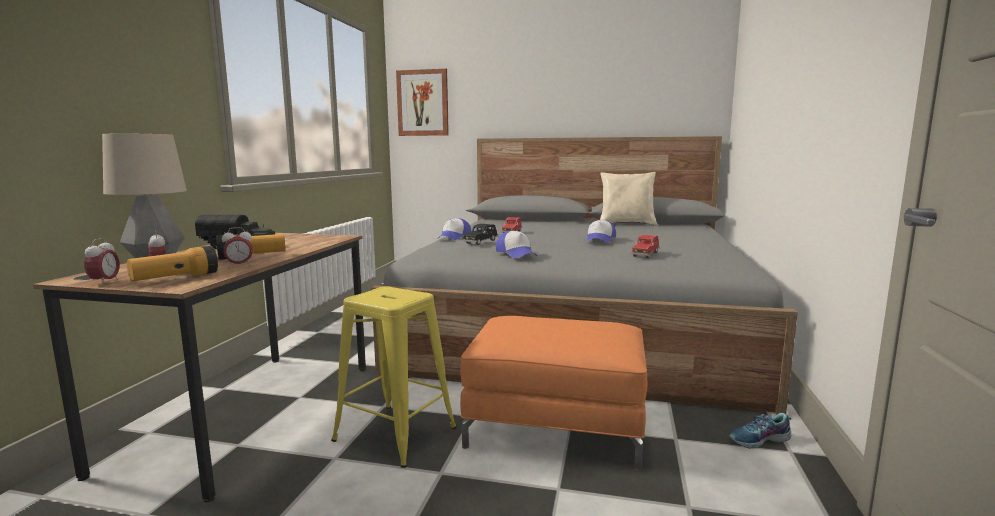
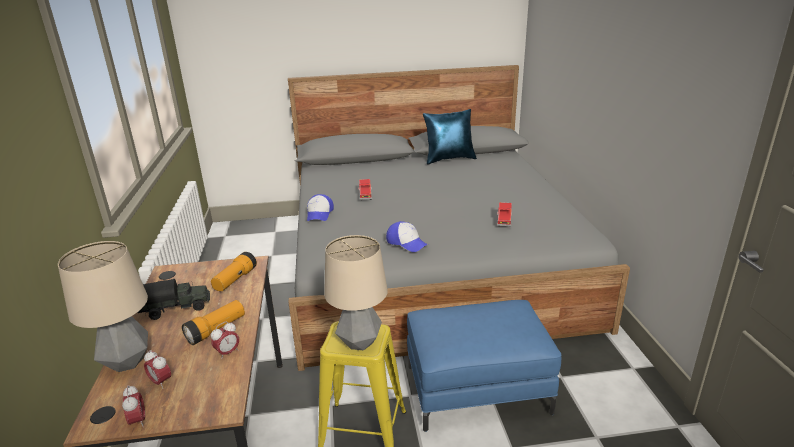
camera: 20 degrees left, 15 degrees up
flashlight [127,246,218,281] -> flashlight moved to [211,252,257,291]
picture [396,69,449,136] -> none
orange ottoman [460,316,647,471] -> blue ottoman [407,300,561,432]
black toy car [463,224,499,245] -> none
cap [587,220,616,243] -> none
beige pillow [600,172,657,226] -> blue pillow [423,109,477,165]
shoe [729,413,792,448] -> none
none -> table lamp [324,235,388,350]

